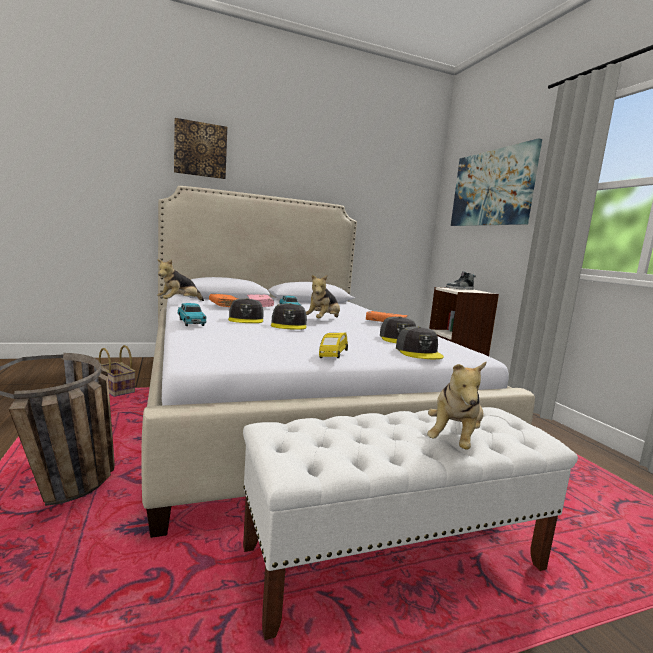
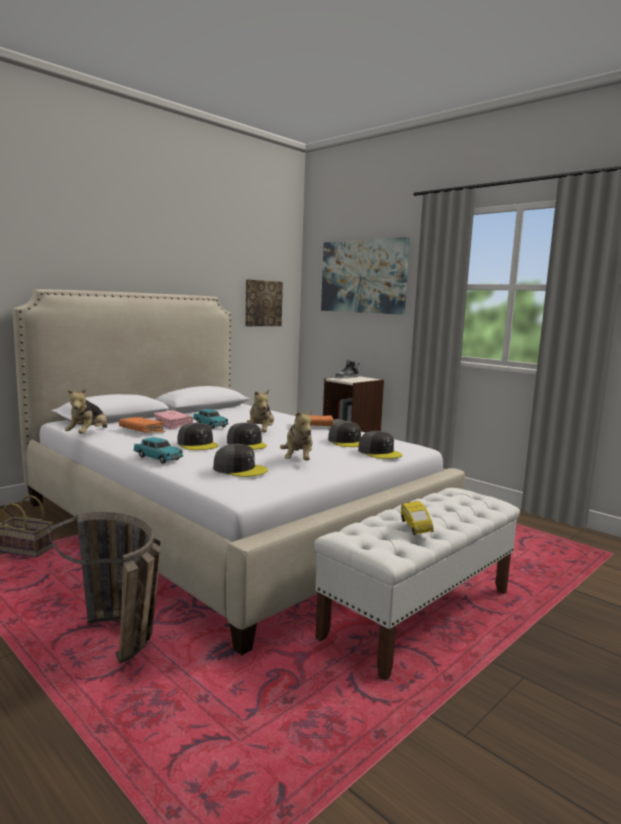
camera: 25 degrees left, 0 degrees up
picture [174,118,227,179] -> picture moved to [245,279,283,326]
yellow toy car [319,333,348,358] -> yellow toy car moved to [401,501,434,535]
plush toy [427,361,487,449] -> plush toy moved to [280,409,313,461]
none -> grey cap [213,444,268,477]

